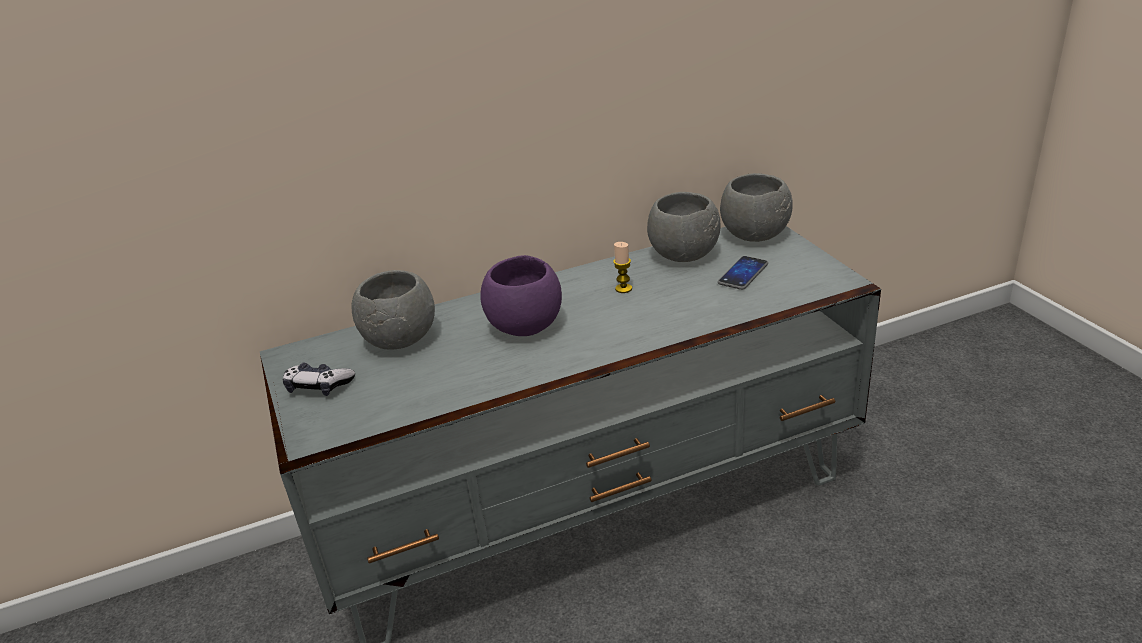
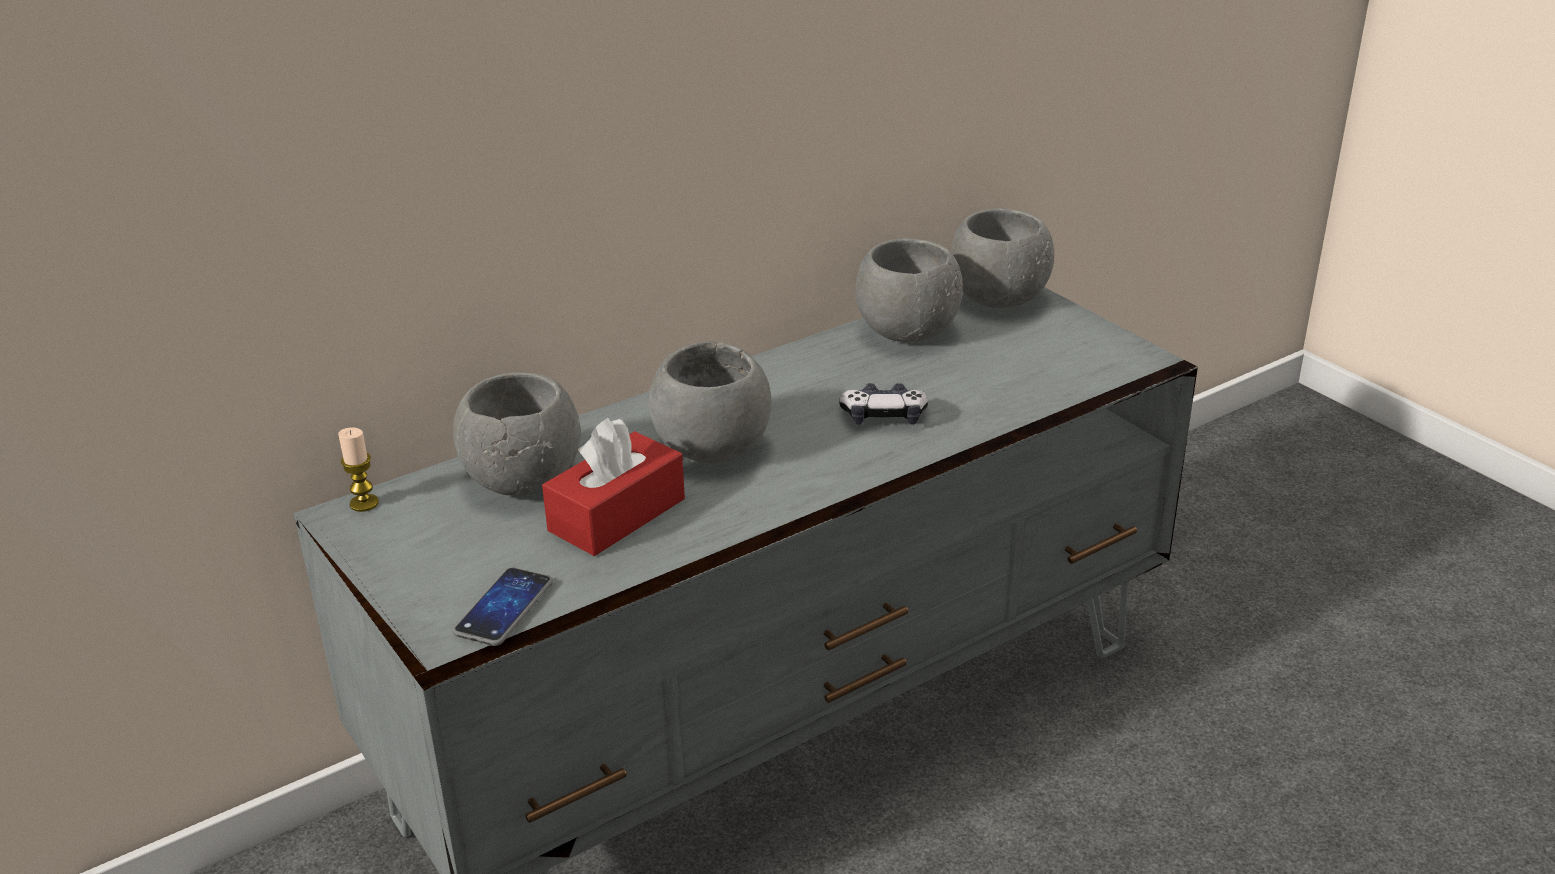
camera: 15 degrees left, 0 degrees up
game controller [283,362,355,396] -> game controller moved to [839,383,928,425]
purple bowl [480,255,562,336] -> grey bowl [649,341,772,463]
candle [613,242,632,293] -> candle moved to [338,428,379,512]
phone [718,256,768,290] -> phone moved to [453,568,553,646]
none -> red tissue box [542,418,685,556]

